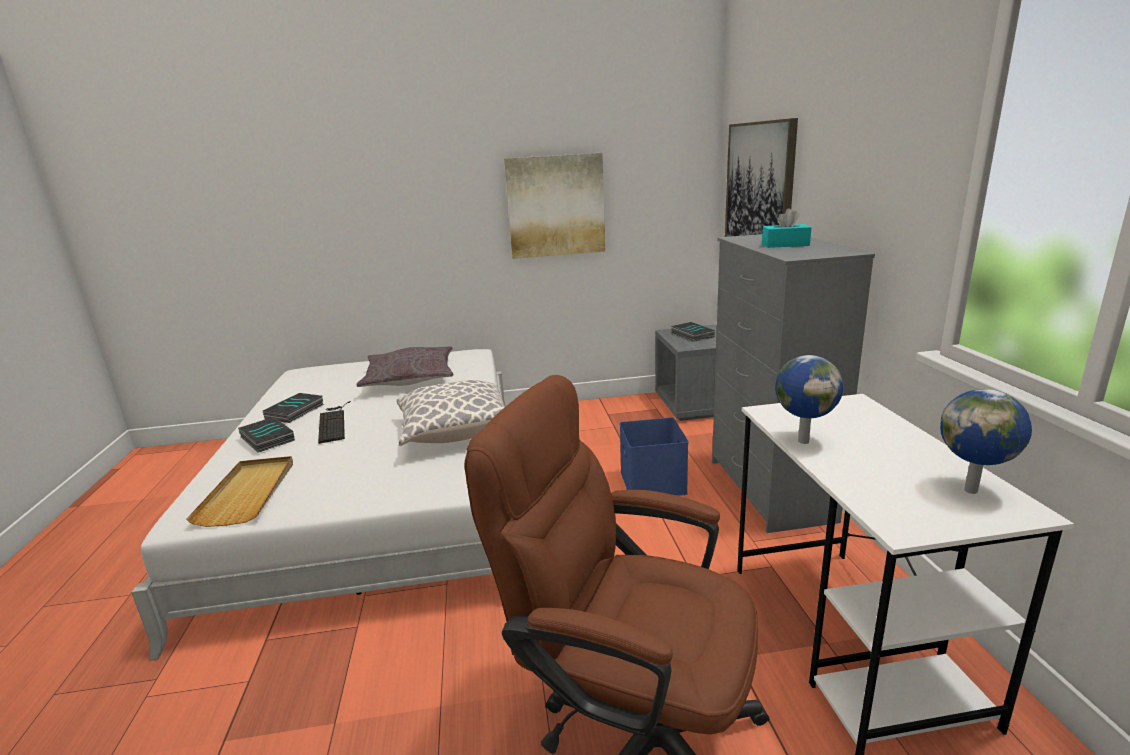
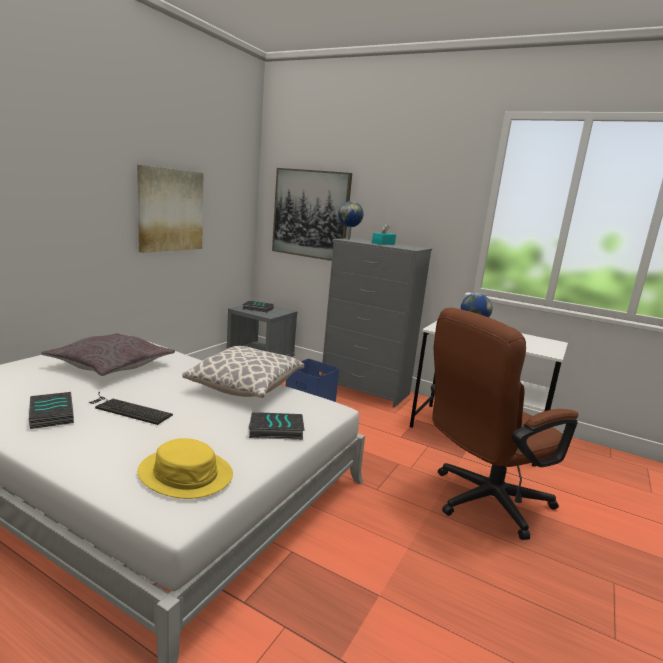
camera: 55 degrees left, 5 degrees down
beige tray [187,456,293,527] -> yellow hat [137,438,233,499]
book [238,417,295,453] -> book moved to [248,412,305,440]
globe [940,389,1032,494] -> globe moved to [338,201,363,239]

